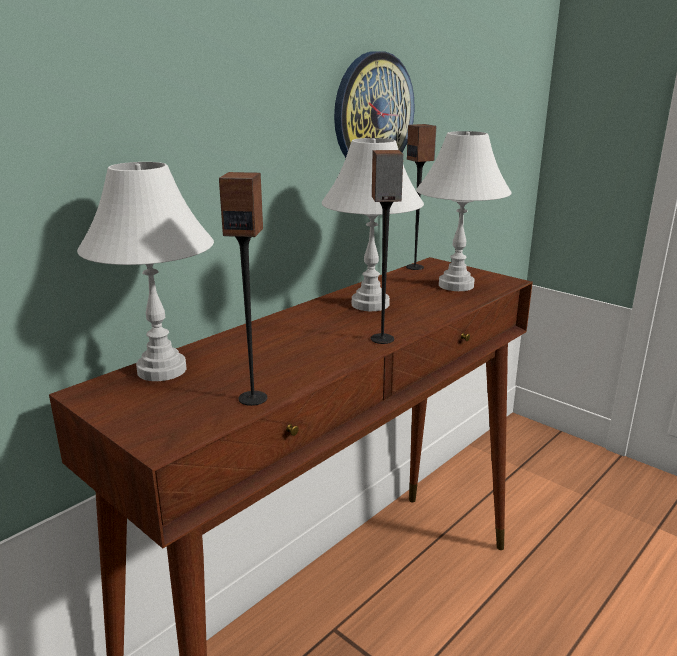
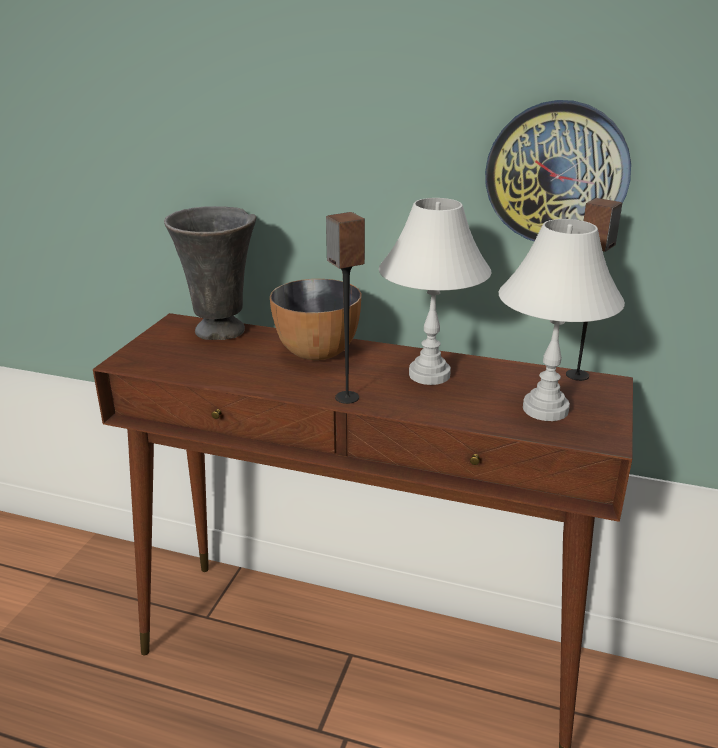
camera: 65 degrees right, 5 degrees up
white table lamp [77,162,214,381] -> grey vase [164,206,256,340]
speaker [219,172,267,406] -> none
none -> bowl [270,279,361,360]

